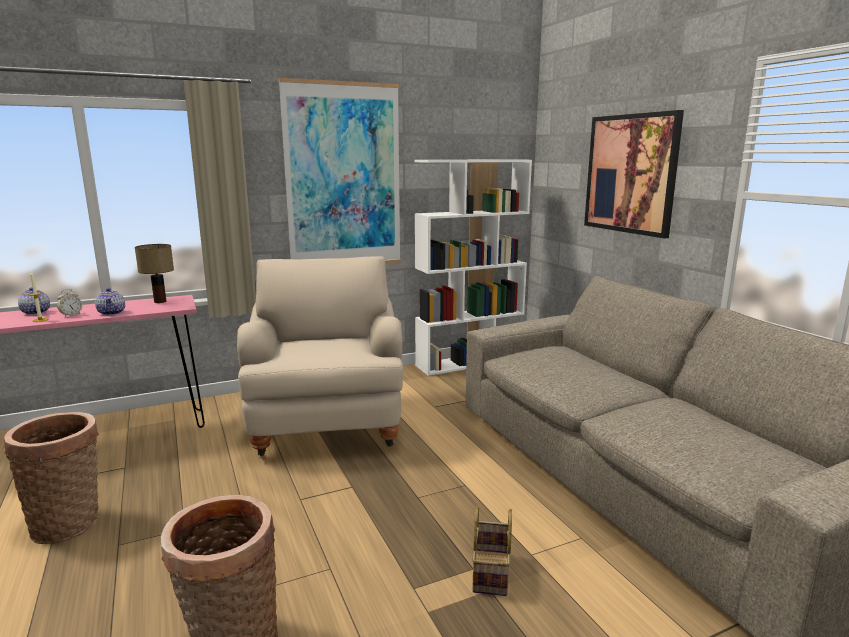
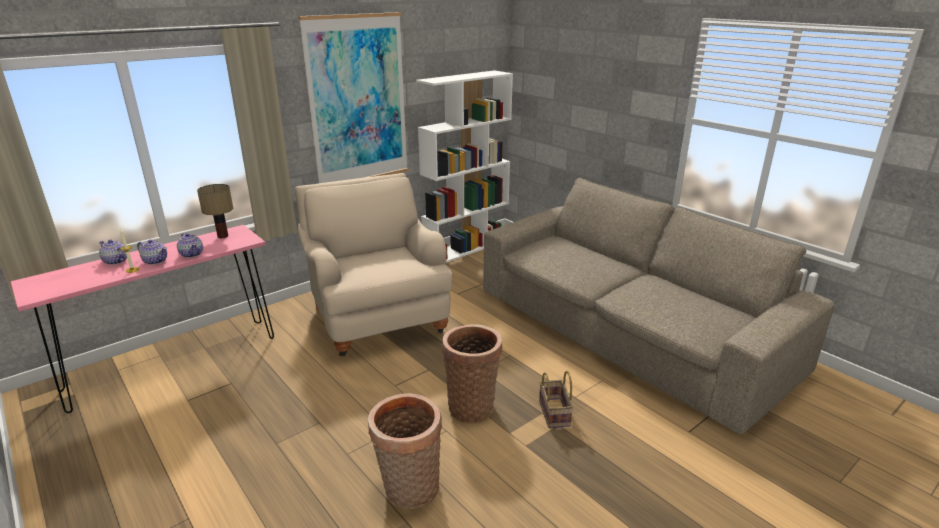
camera: 15 degrees left, 10 degrees up
basket [4,412,99,544] -> basket moved to [442,324,502,424]
alarm clock [57,289,82,317] -> teapot [137,240,167,265]
picture [584,110,684,239] -> none

